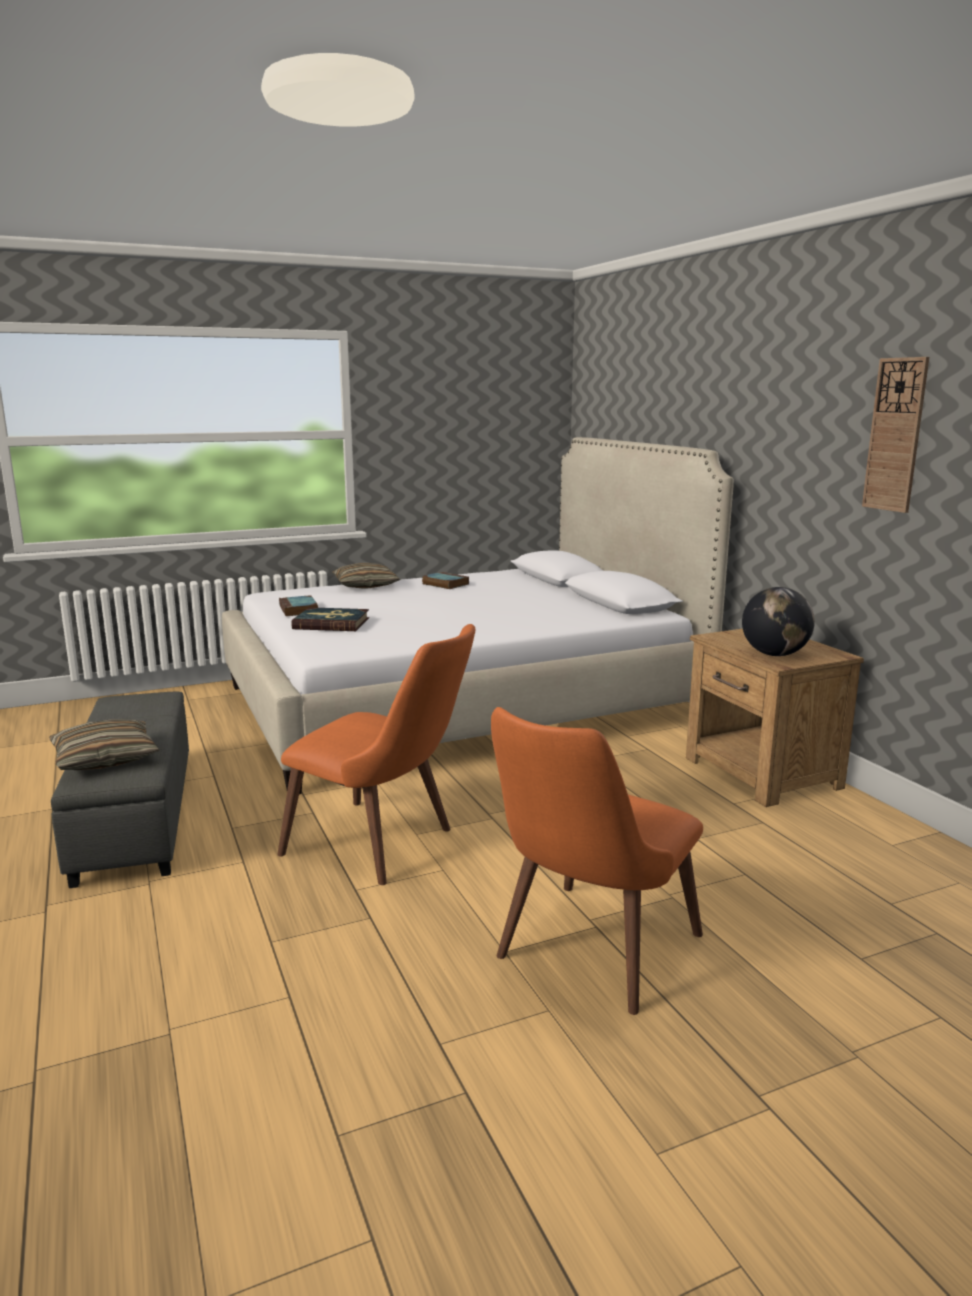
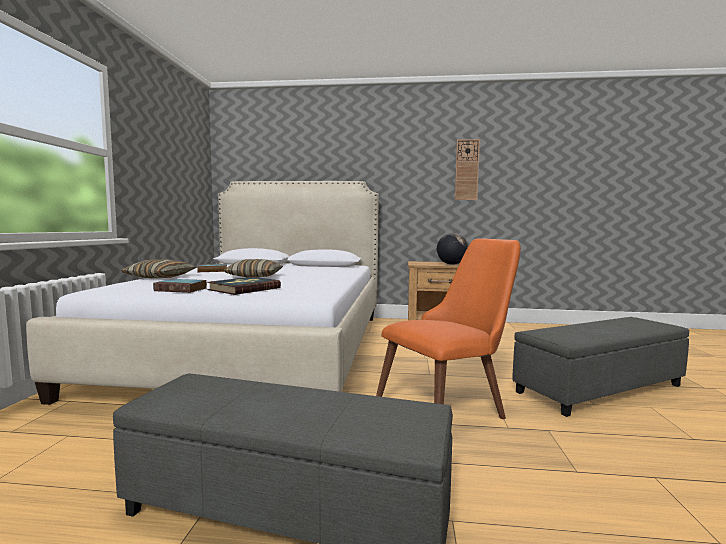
camera: 60 degrees left, 10 degrees down
pillow [49,719,160,770] -> pillow moved to [224,259,283,277]
orange chair [491,707,703,1015] -> grey ottoman [512,317,689,417]

